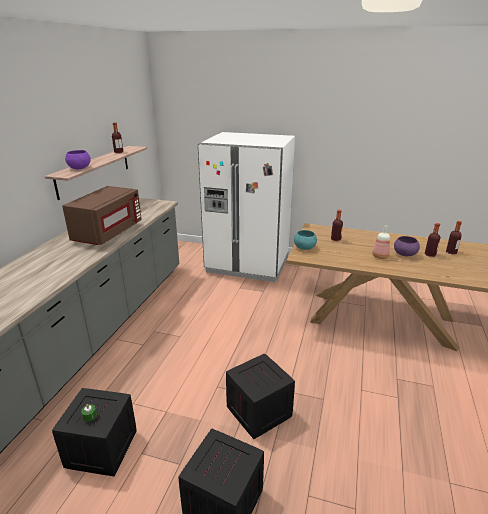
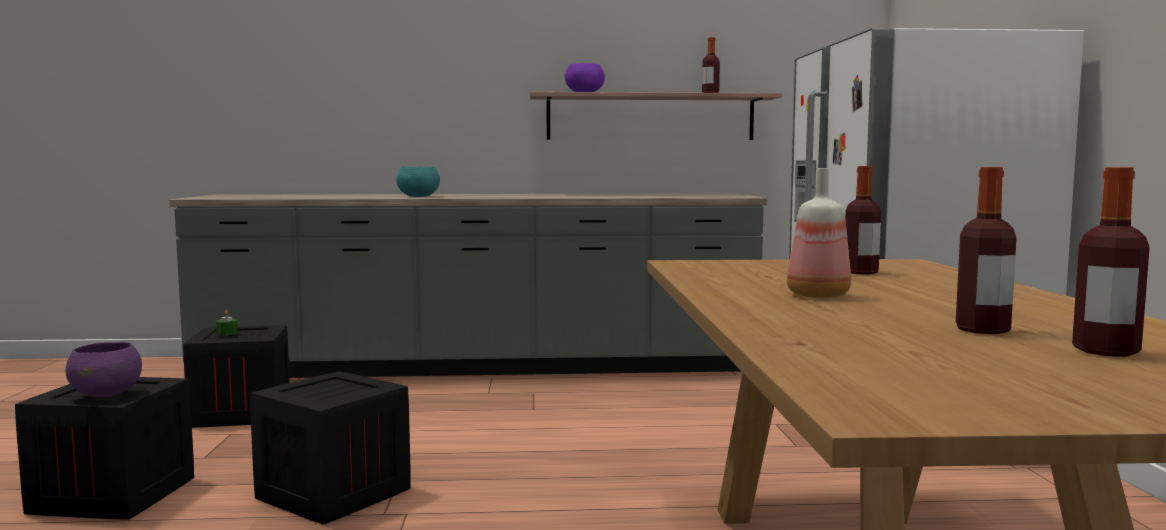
camera: 70 degrees right, 20 degrees down
brown microwave [62,186,142,245] -> none
turquoise bowl [294,230,317,250] -> turquoise bowl moved to [396,166,440,197]
purple bowl [394,236,420,256] -> purple bowl moved to [65,342,142,397]

